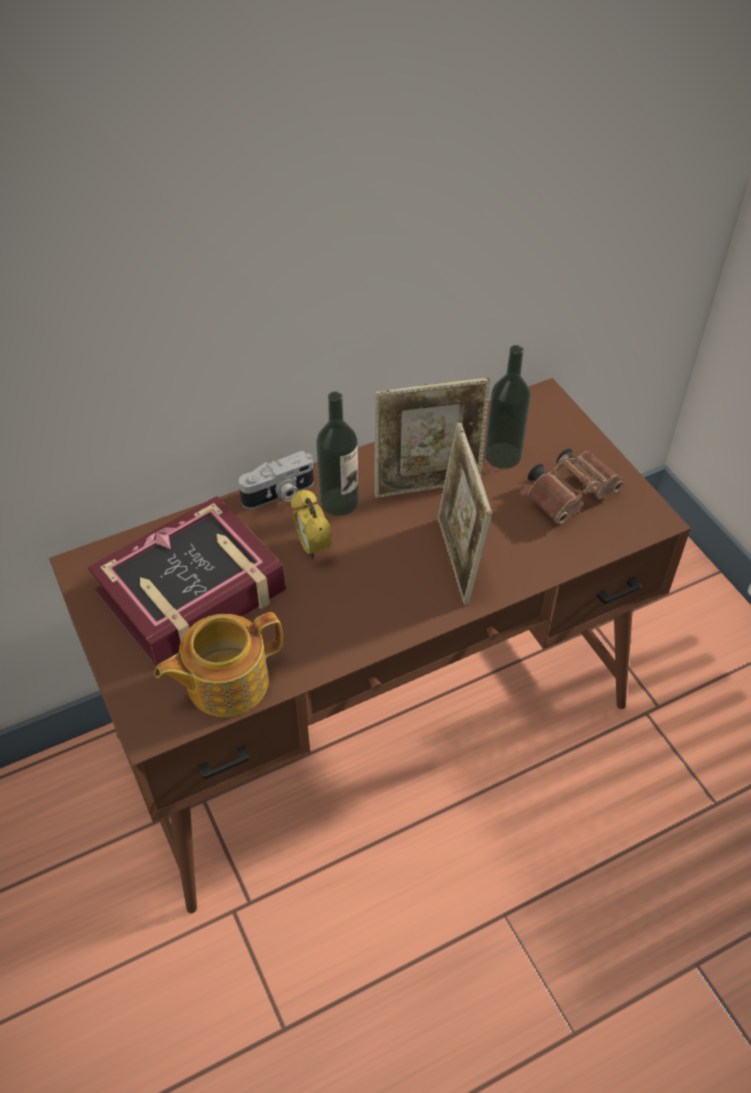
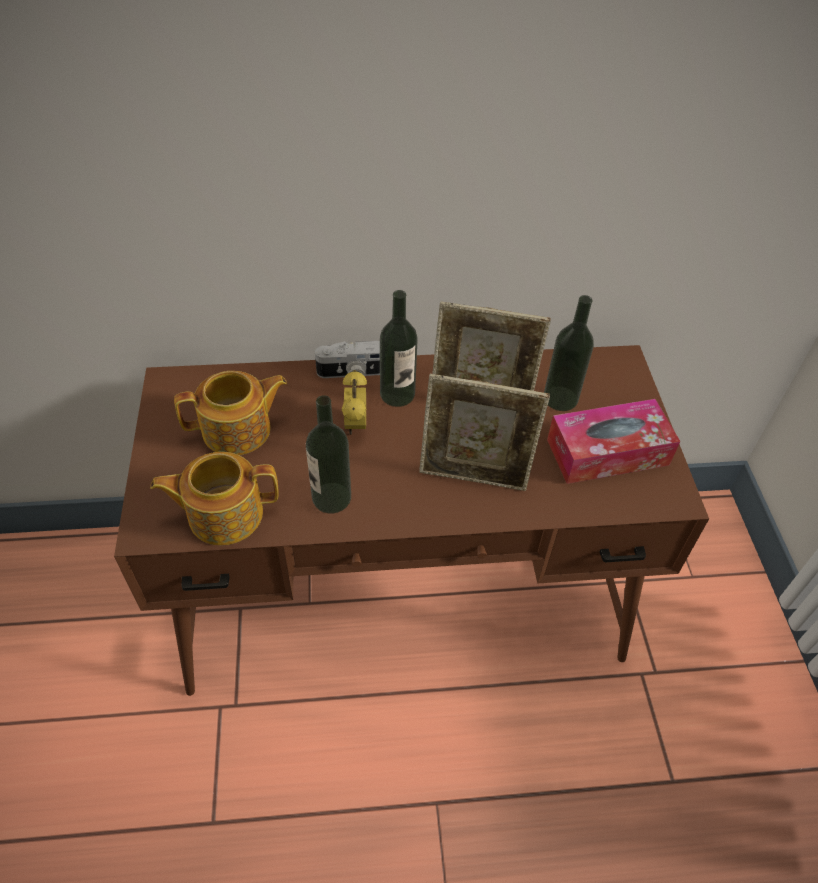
camera: 20 degrees right, 0 degrees up
book [88,496,286,666] -> teapot [174,371,287,455]
picture frame [437,423,492,605] -> picture frame turned 90 degrees counterclockwise [419,374,550,491]
brown binoculars [528,448,624,524] -> tissue box [547,399,680,484]
none -> bottle [306,395,351,514]

